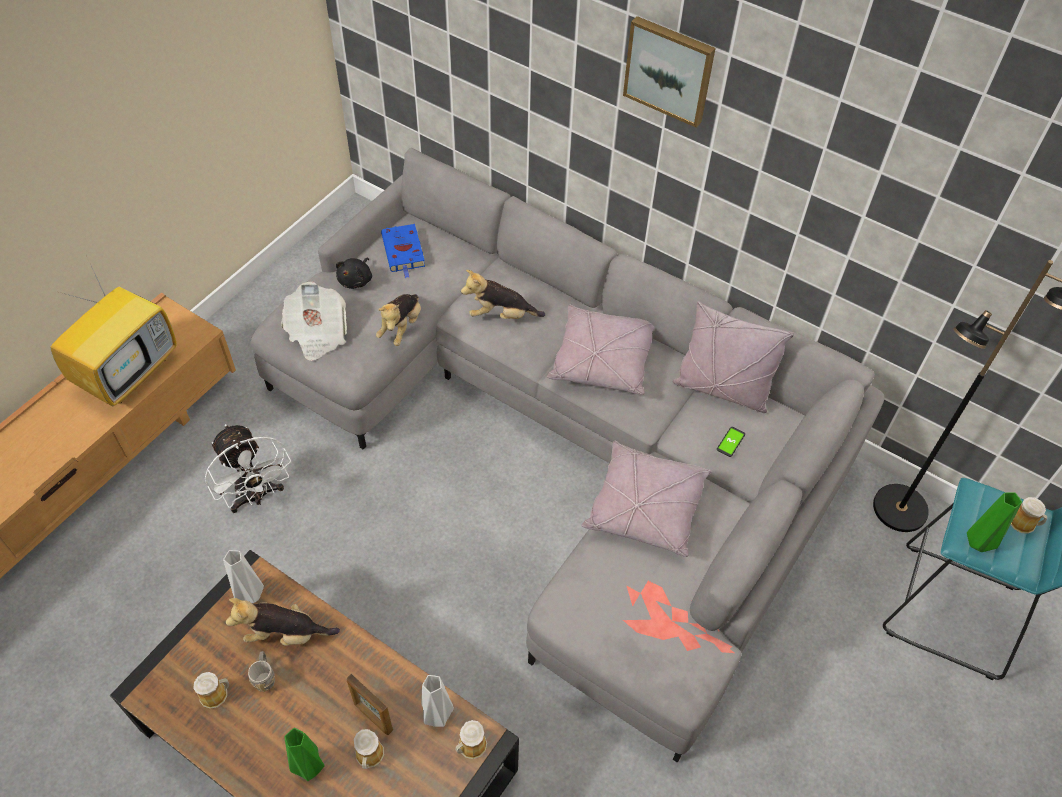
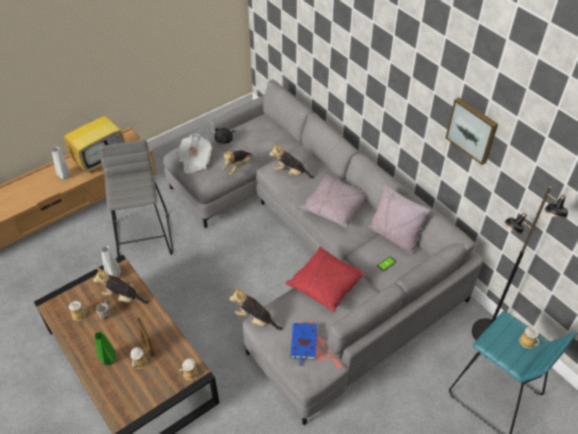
camera: 20 degrees right, 5 degrees down
white fan [205,424,291,513] -> grey stool [99,140,173,257]
blue book [381,224,425,278] -> blue book moved to [290,323,317,366]
grey vase [421,675,454,727] -> grey vase moved to [52,146,71,179]
purple pillow [582,441,711,557] -> red pillow [285,246,366,312]
picture [623,16,716,128] -> picture moved to [446,97,498,165]
green vase [967,492,1022,552] -> none
none -> plush toy [229,287,283,330]

